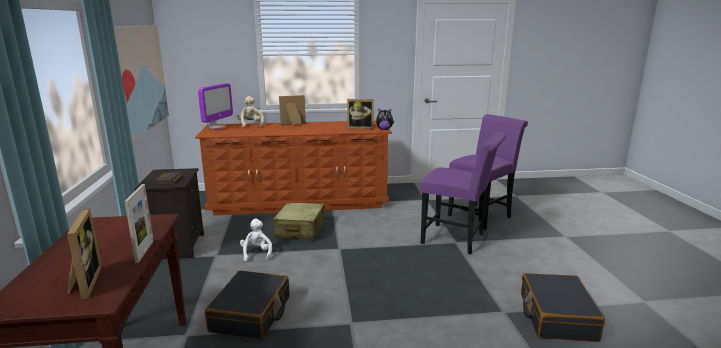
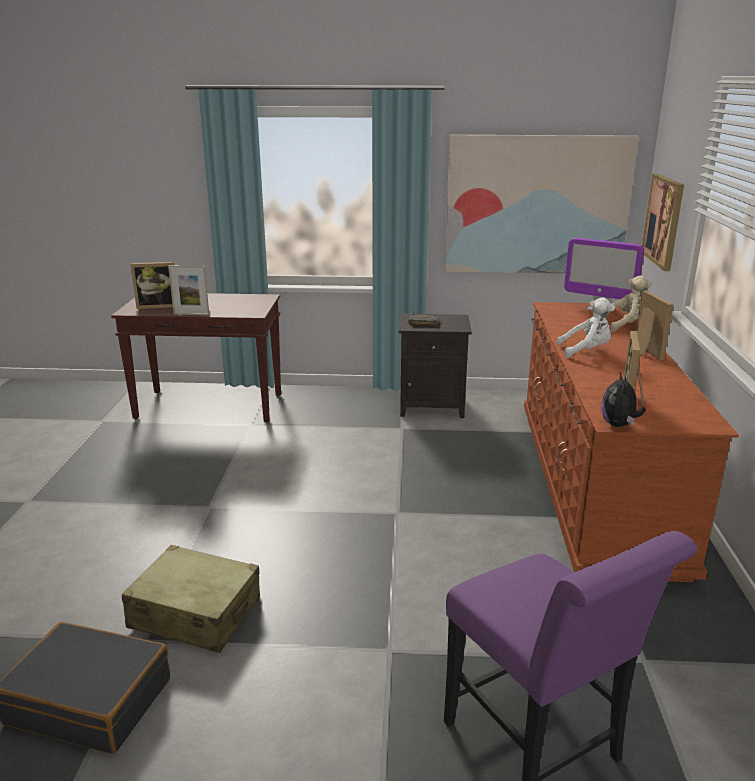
camera: 100 degrees right, 5 degrees up
black suitcase [205,270,290,340] -> none
white plush toy [240,219,272,261] -> white plush toy moved to [556,298,615,358]
beige suitcase [273,202,325,240] -> beige suitcase moved to [122,545,260,653]
purple chair [421,132,506,254] -> none
none -> picture [642,174,684,271]

